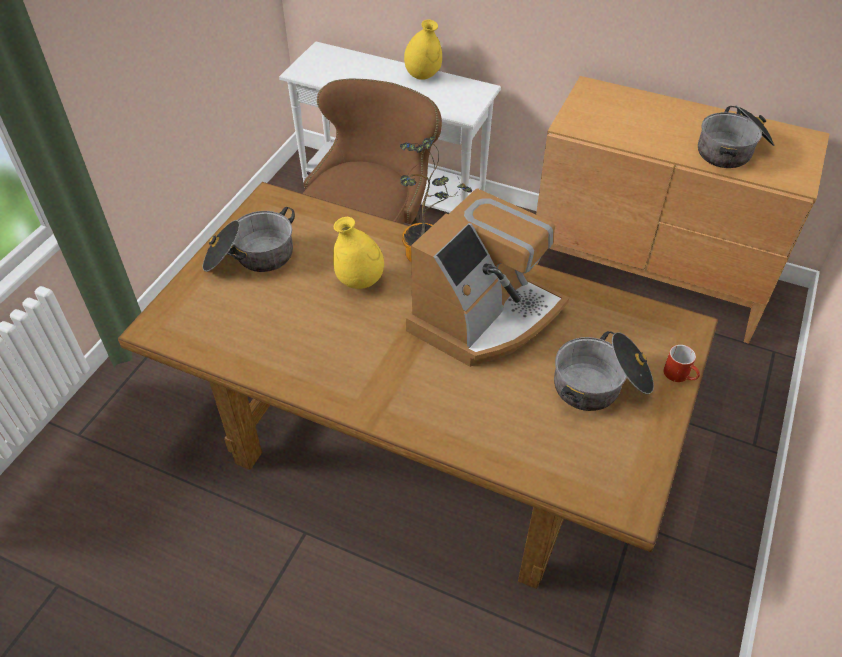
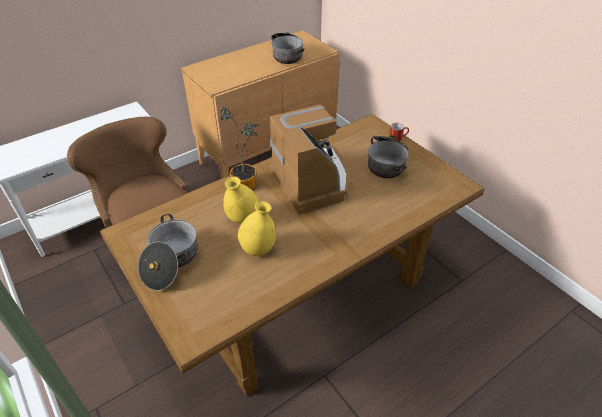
camera: 60 degrees left, 5 degrees down
yellow vase [404,19,442,80] -> yellow vase moved to [238,201,276,256]

